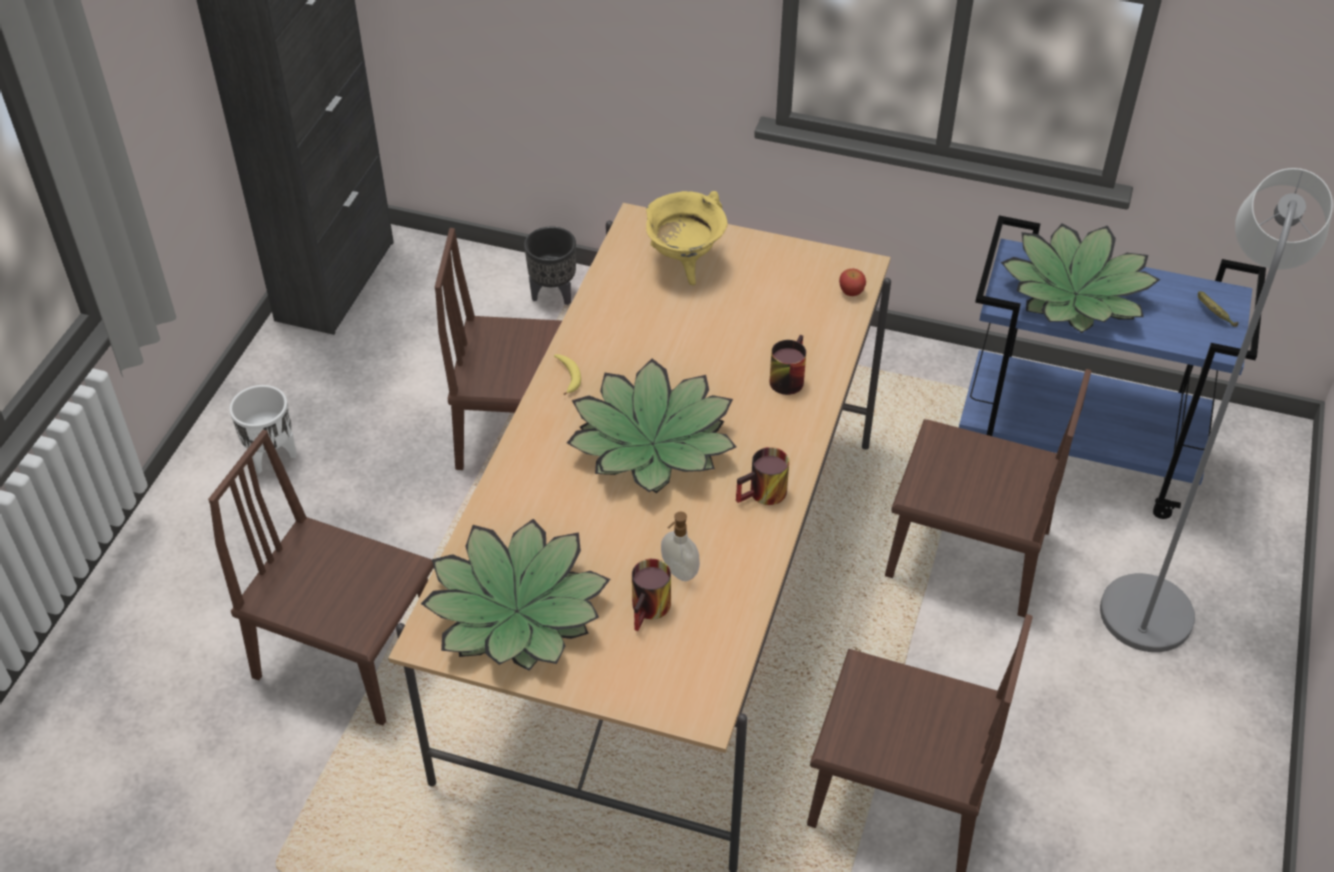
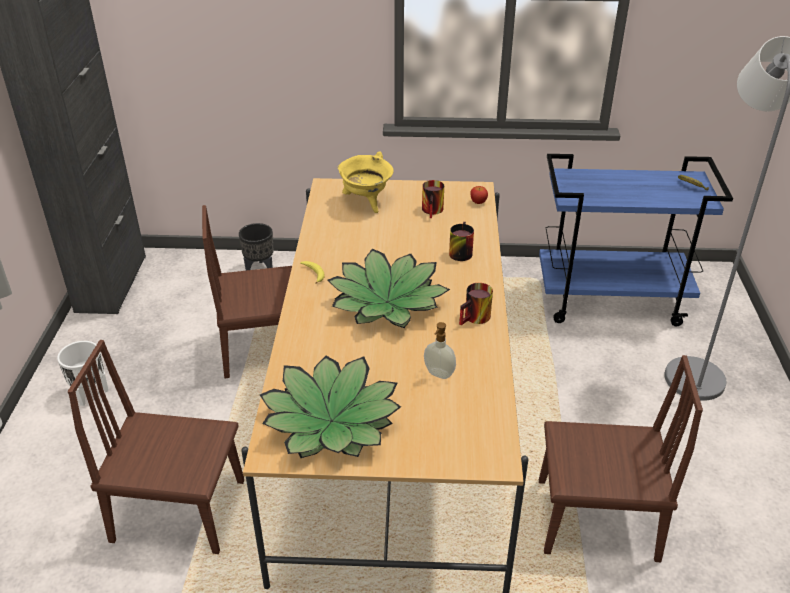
camera: 15 degrees left, 10 degrees down
mug [632,559,671,631] -> mug moved to [422,180,444,218]
brown chair [885,369,1092,617] -> none
potted plant [1001,224,1161,333] -> none

